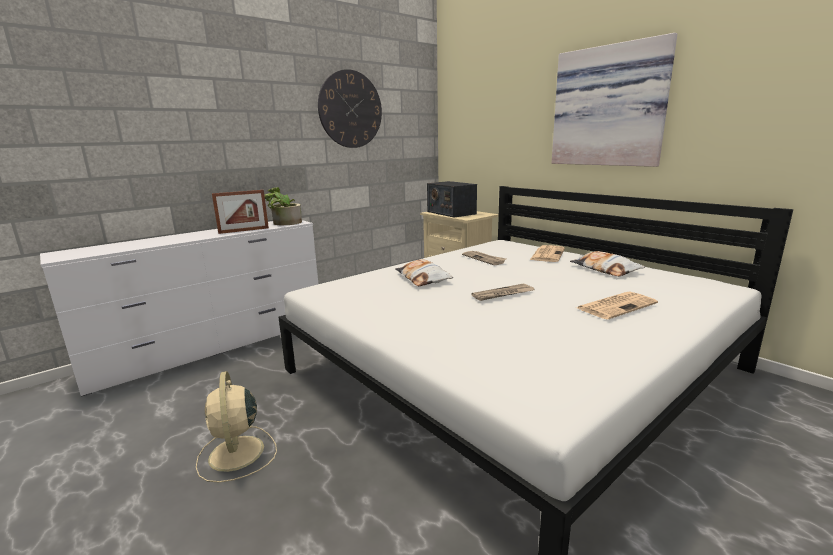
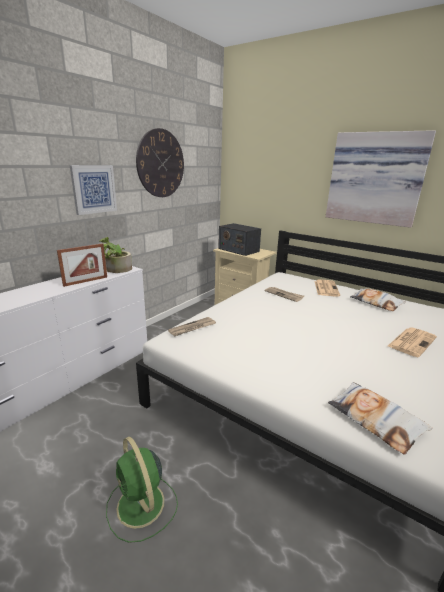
camera: 15 degrees left, 5 degrees up
beige fan [196,371,277,483] -> green fan [106,436,178,543]
pillow [395,259,453,286] -> pillow moved to [328,382,432,455]
newspaper [472,284,534,301] -> newspaper moved to [168,317,216,336]
none -> picture [70,165,117,215]

